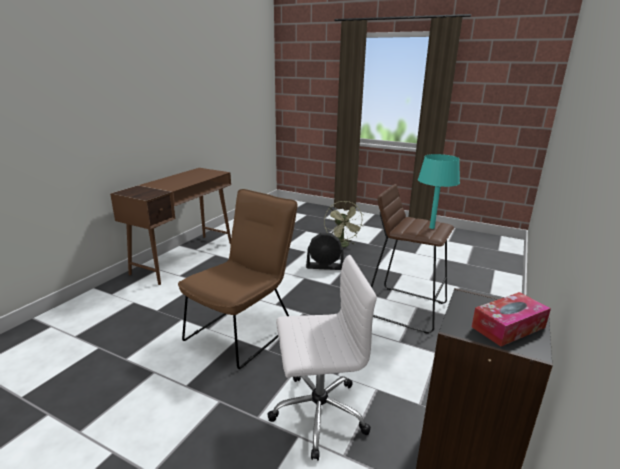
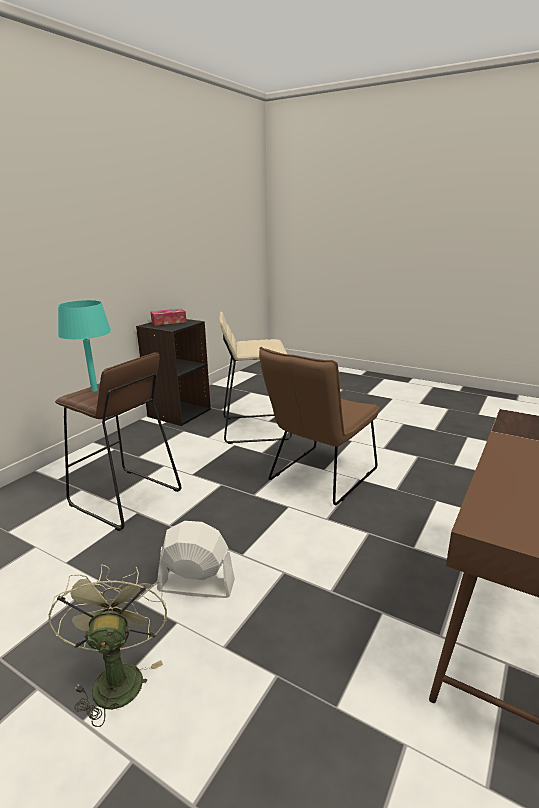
camera: 175 degrees left, 0 degrees up
white office chair [267,255,377,461] -> beige stool [219,311,292,444]
black fan [306,233,344,270] -> white fan [157,521,235,598]

